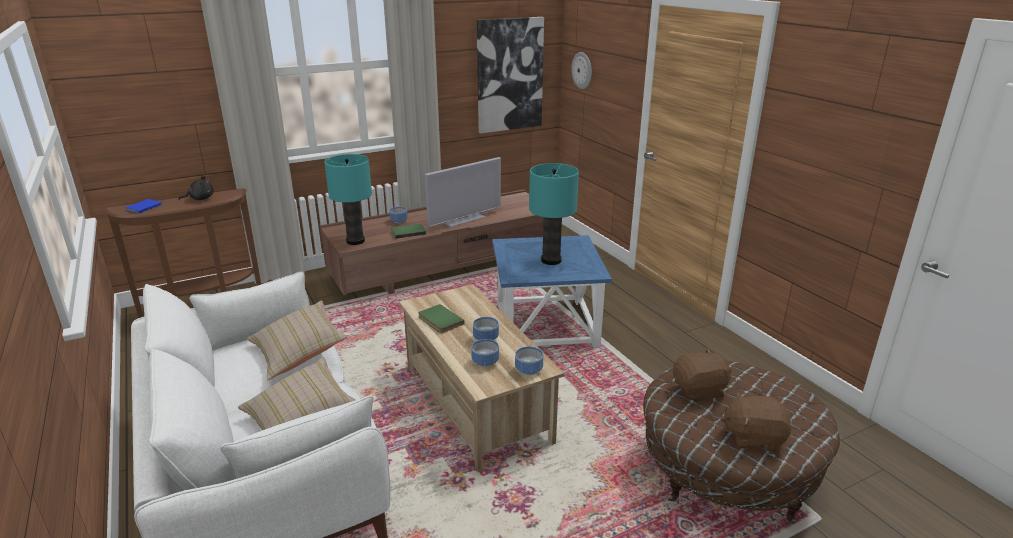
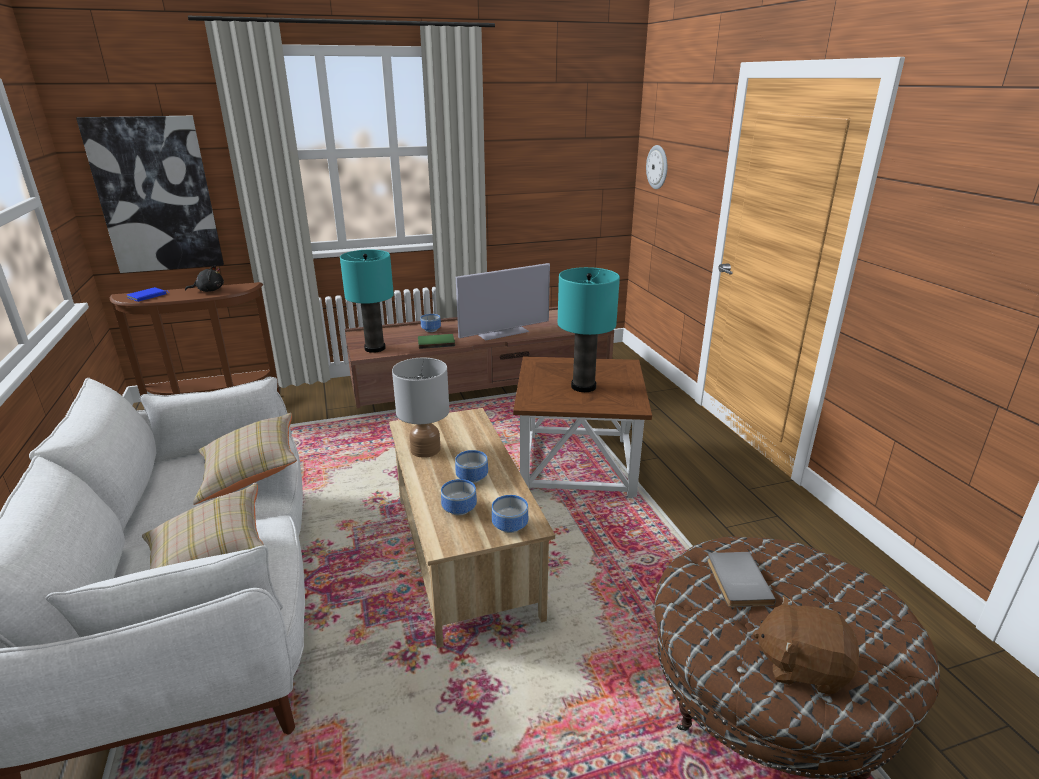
camera: 10 degrees right, 0 degrees up
green book [418,304,465,333] -> grey table lamp [392,358,450,458]
picture [477,17,544,134] -> picture moved to [76,116,224,273]
blue side table [492,235,612,347] -> brown side table [513,356,652,497]
brown plush toy [673,348,731,402] -> grey book [707,552,776,607]

